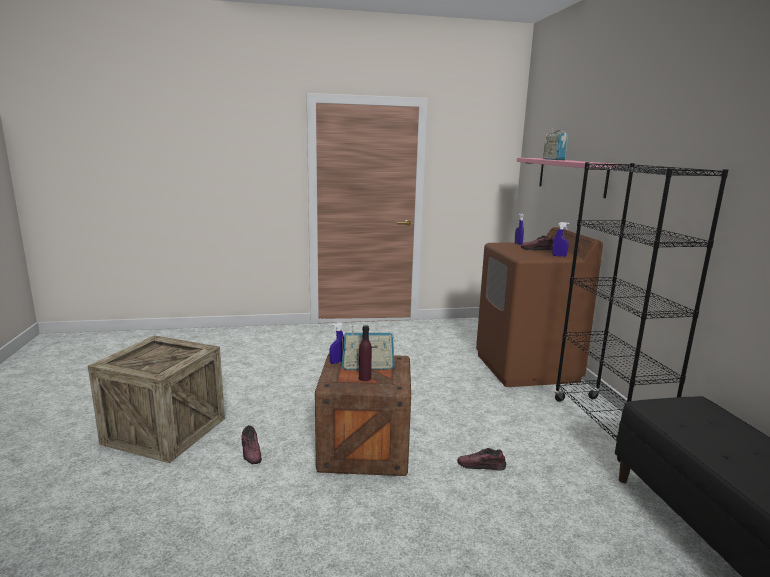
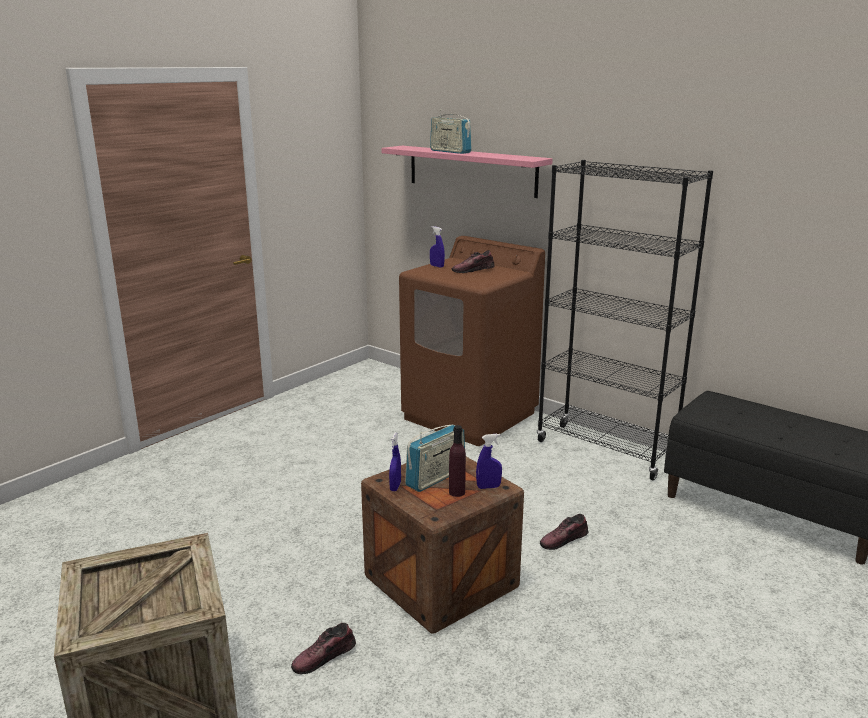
camera: 40 degrees left, 5 degrees up
shoe [242,425,262,464] -> shoe turned 120 degrees clockwise [291,623,356,674]
blue spray bottle [552,222,569,257] -> blue spray bottle moved to [476,434,502,489]

